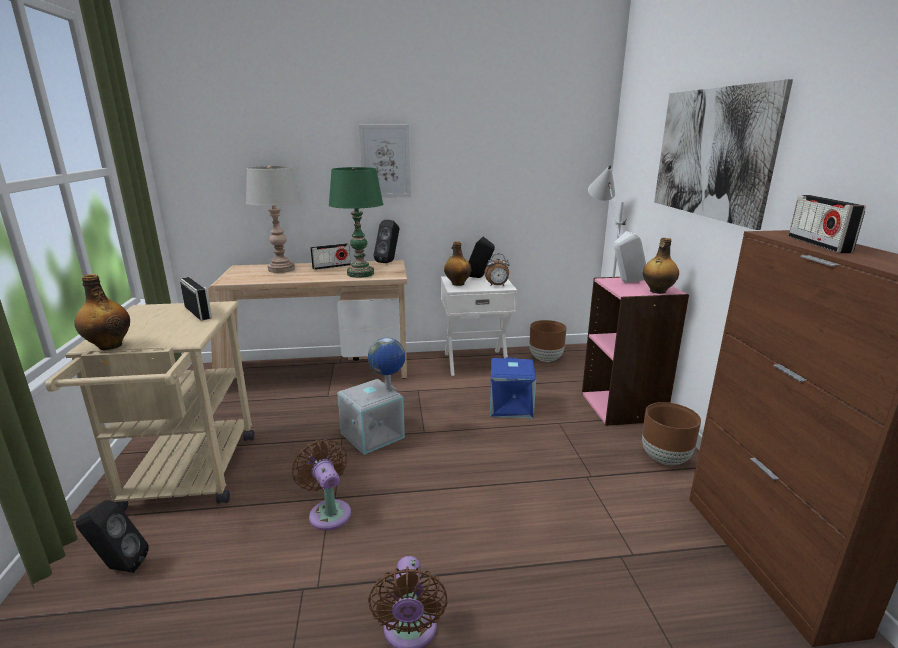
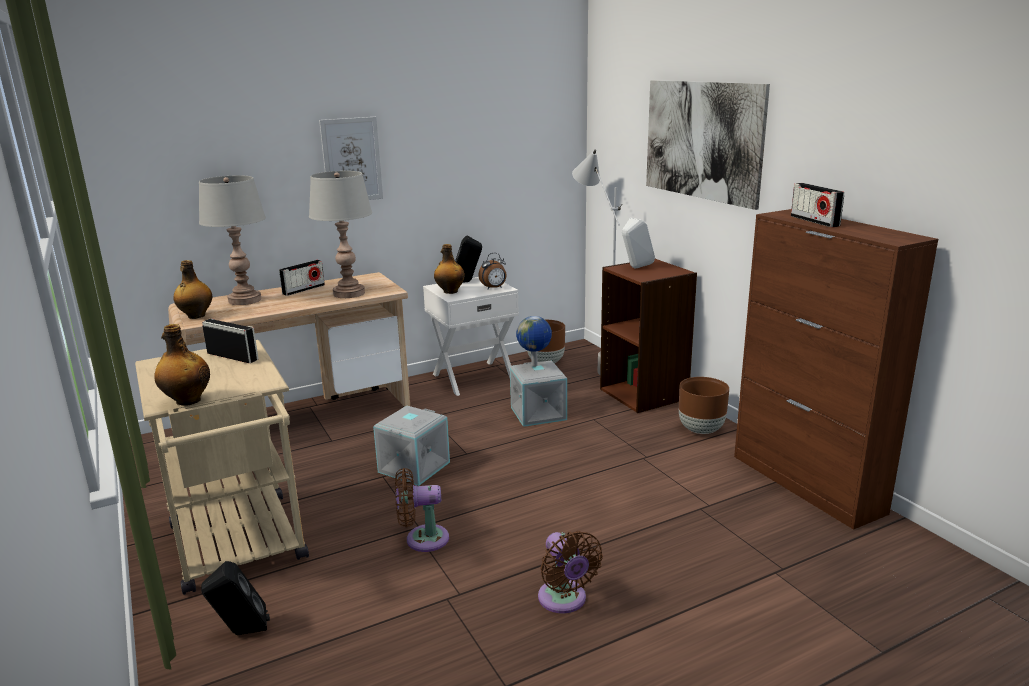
camera: 20 degrees left, 0 degrees up
brown fan [292,439,351,530] -> brown fan turned 45 degrees counterclockwise [395,468,449,552]
green table lamp [329,167,383,278] -> grey table lamp [309,171,372,298]
globe [368,338,405,390] -> globe moved to [516,316,552,367]
black speaker [374,220,399,263] -> none
blue storage box [490,357,536,419] -> grey storage box [510,361,567,427]
pink bookcase [582,277,689,426] -> brown bookcase [600,258,697,413]
bottle [643,238,679,294] -> bottle moved to [174,260,212,319]

